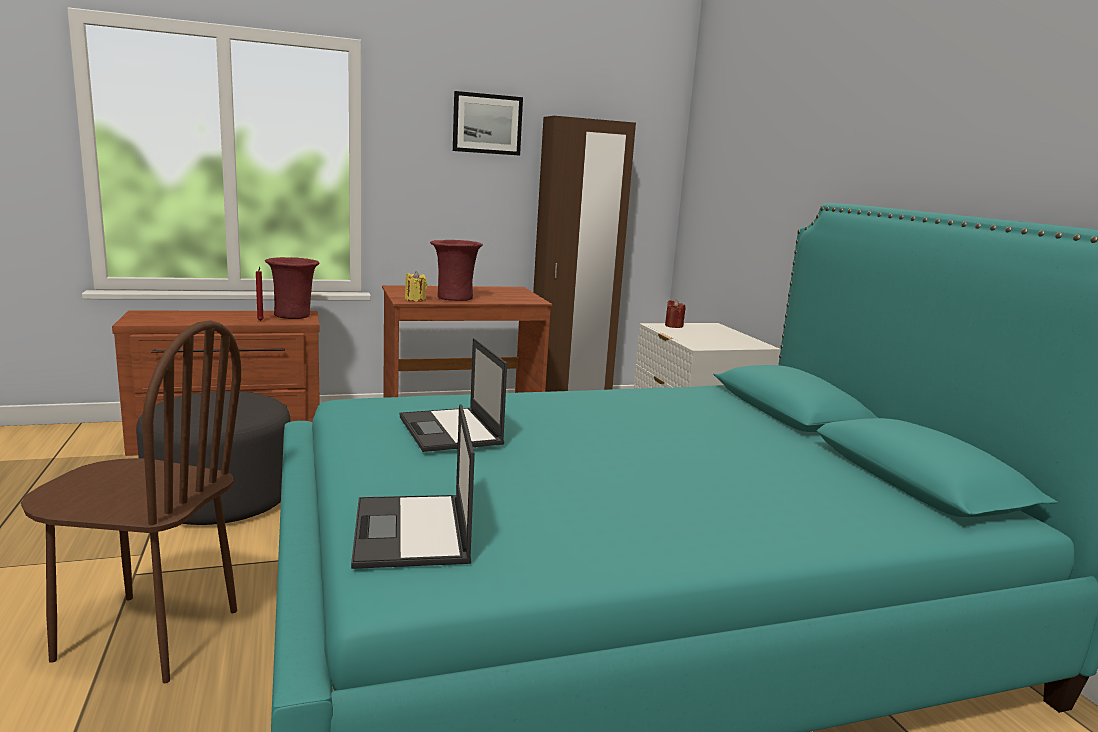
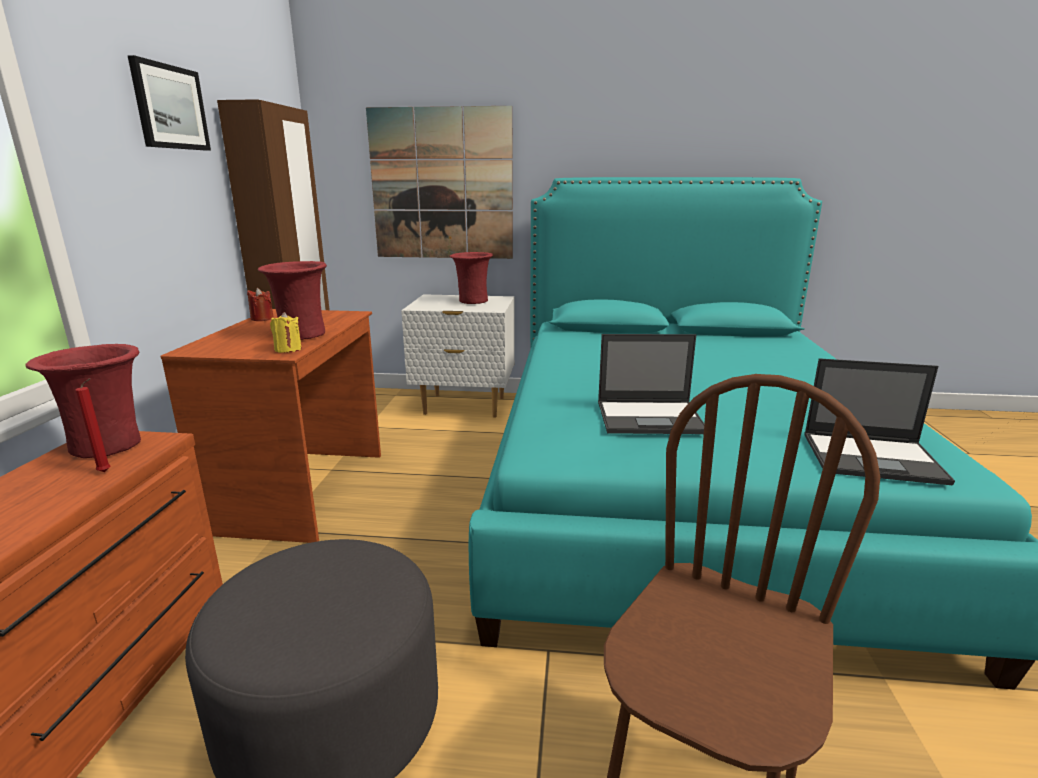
camera: 65 degrees left, 5 degrees up
red candle [665,300,686,328] -> red candle moved to [247,288,274,321]
none -> picture [366,106,513,259]
none -> red vase [450,252,493,304]

